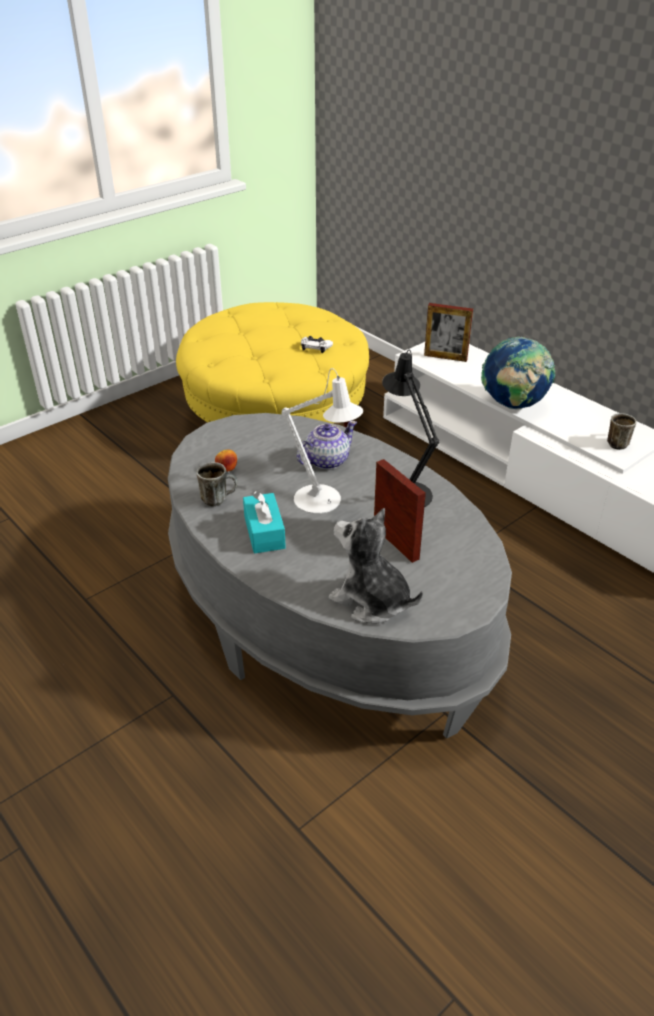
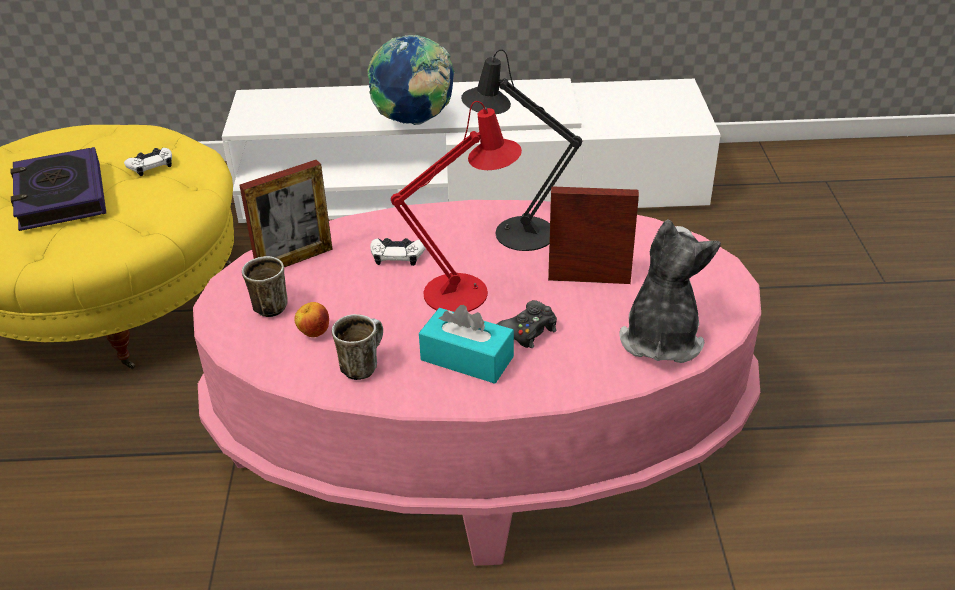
camera: 50 degrees left, 0 degrees up
grey coffee table [168,413,512,738] -> pink coffee table [193,200,761,566]
white table lamp [281,368,363,514] -> red table lamp [391,101,522,312]
teapot [297,421,357,469] -> white game controller [370,238,426,266]
plush toy [328,508,423,624] -> plush toy turned 120 degrees clockwise [619,220,721,363]
picture frame [424,303,473,362] -> picture frame moved to [239,160,333,267]
mug [607,413,637,450] -> mug moved to [242,256,288,317]
none -> book [11,147,107,231]
none -> black game controller [497,300,557,348]

